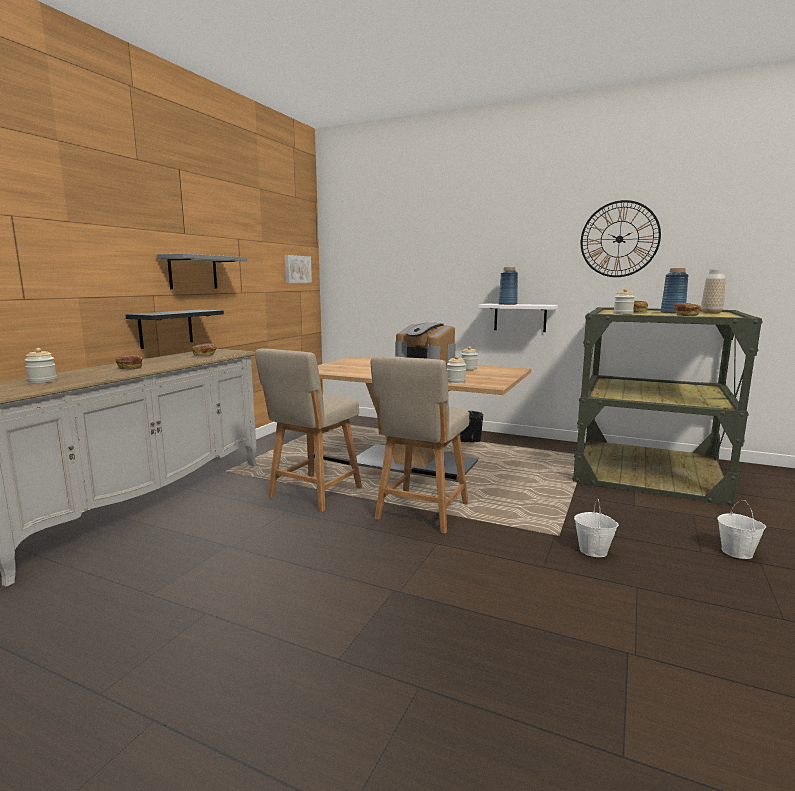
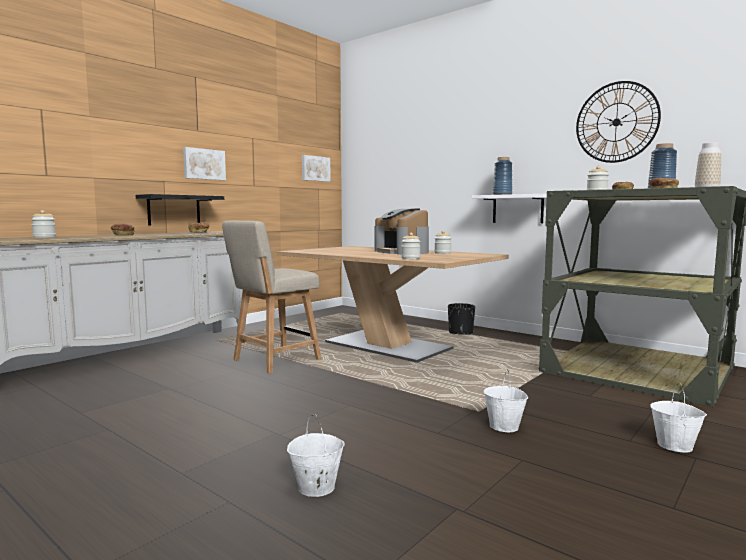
camera: 15 degrees right, 5 degrees down
grey shelf [157,254,247,289] -> picture [183,147,226,180]
beige chair [371,356,469,534] -> none
none -> white bucket [287,414,344,497]

